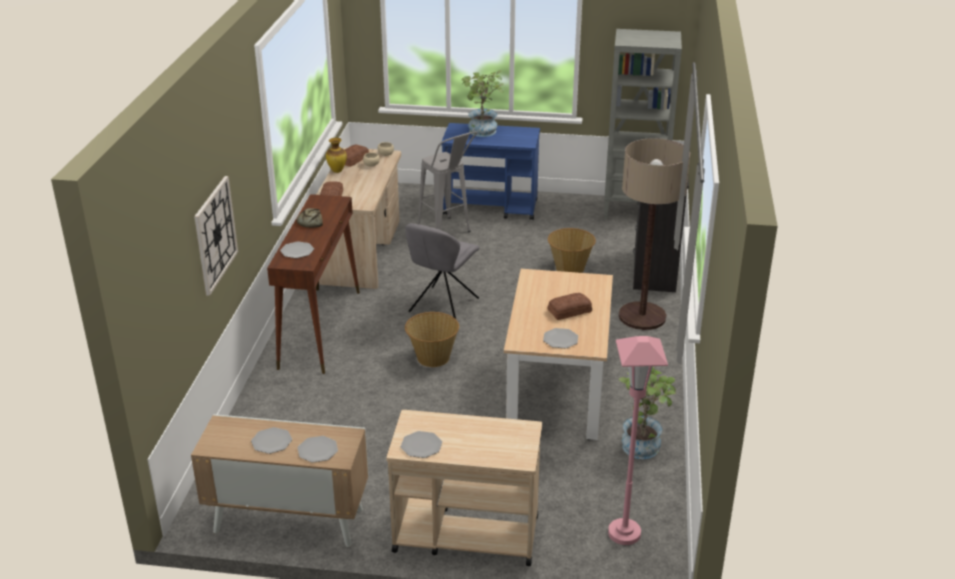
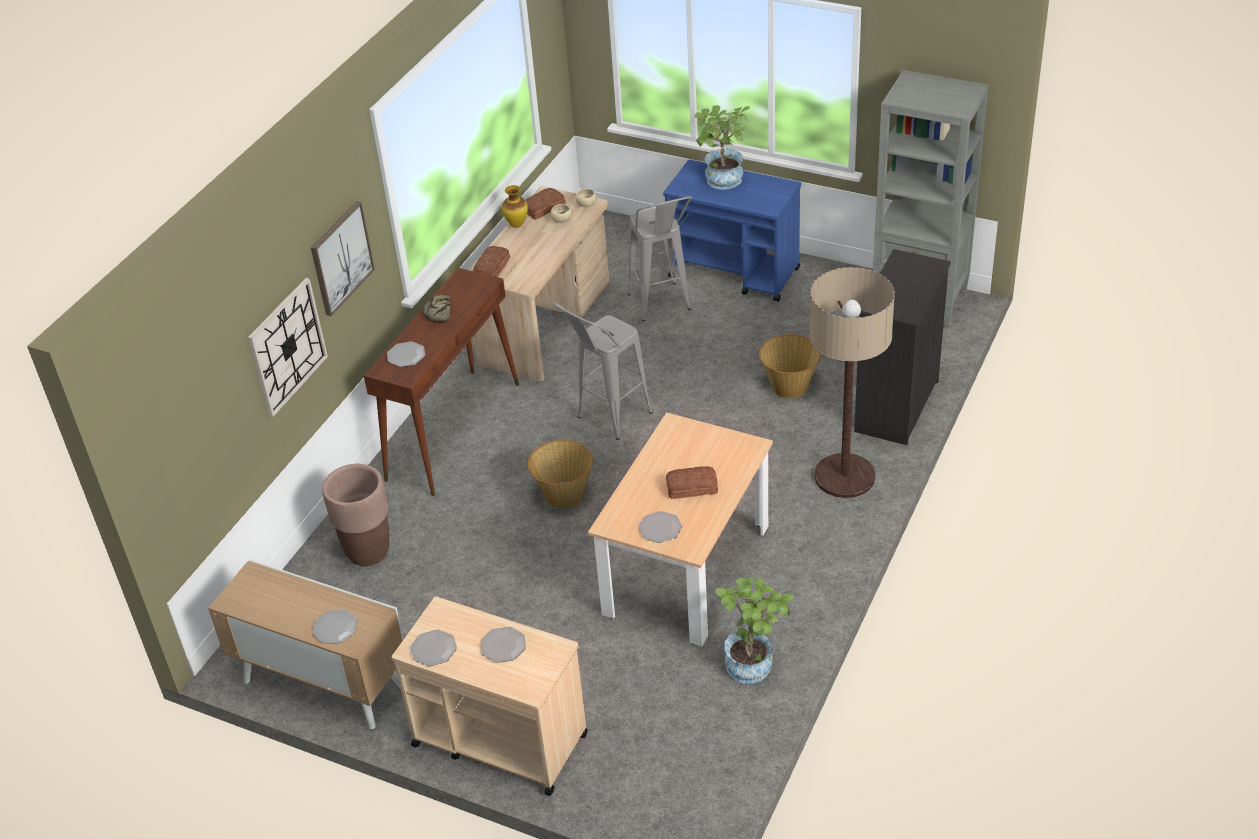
camera: 20 degrees right, 10 degrees up
plate [251,427,292,454] -> plate moved to [480,627,526,663]
grey chair [405,223,480,319] -> grey stool [553,302,653,440]
pink floor lamp [608,336,668,545] -> none
none -> picture [311,201,375,316]
none -> brown planter [322,464,390,566]

